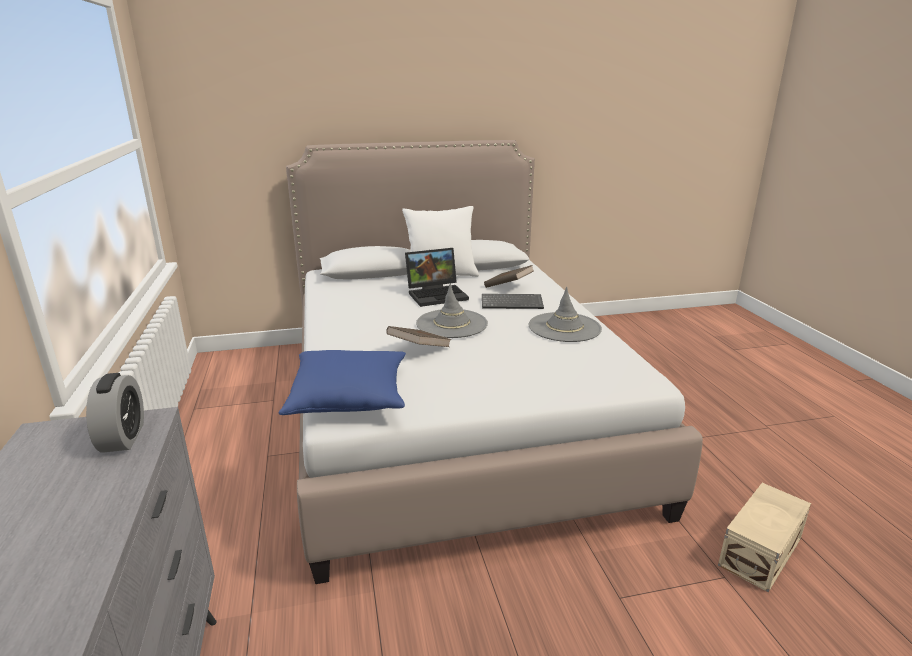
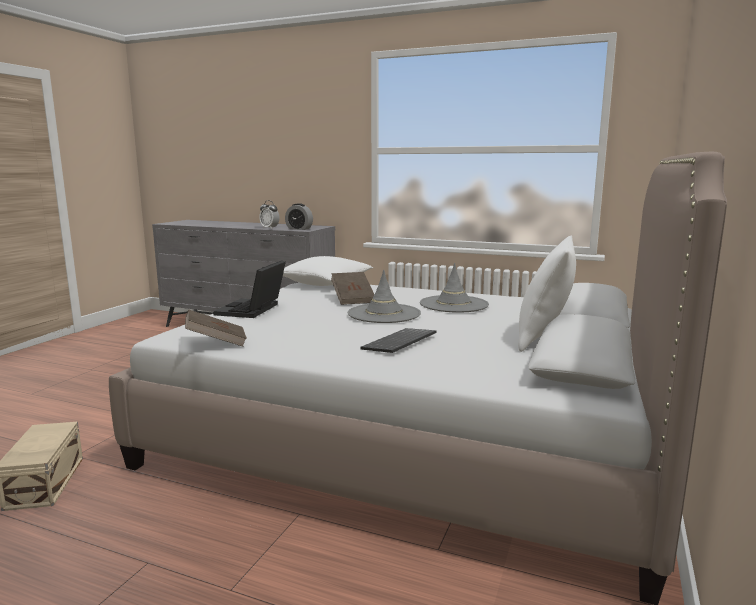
camera: 125 degrees right, 10 degrees down
blue pillow [278,350,406,415] -> white pillow [283,256,373,286]
laptop [405,248,469,307] -> laptop moved to [213,260,286,318]
brown book [484,265,534,288] -> brown book moved to [185,309,247,347]
grey hat [529,287,602,342] -> grey hat moved to [420,263,489,313]
none -> alarm clock [259,200,280,229]

